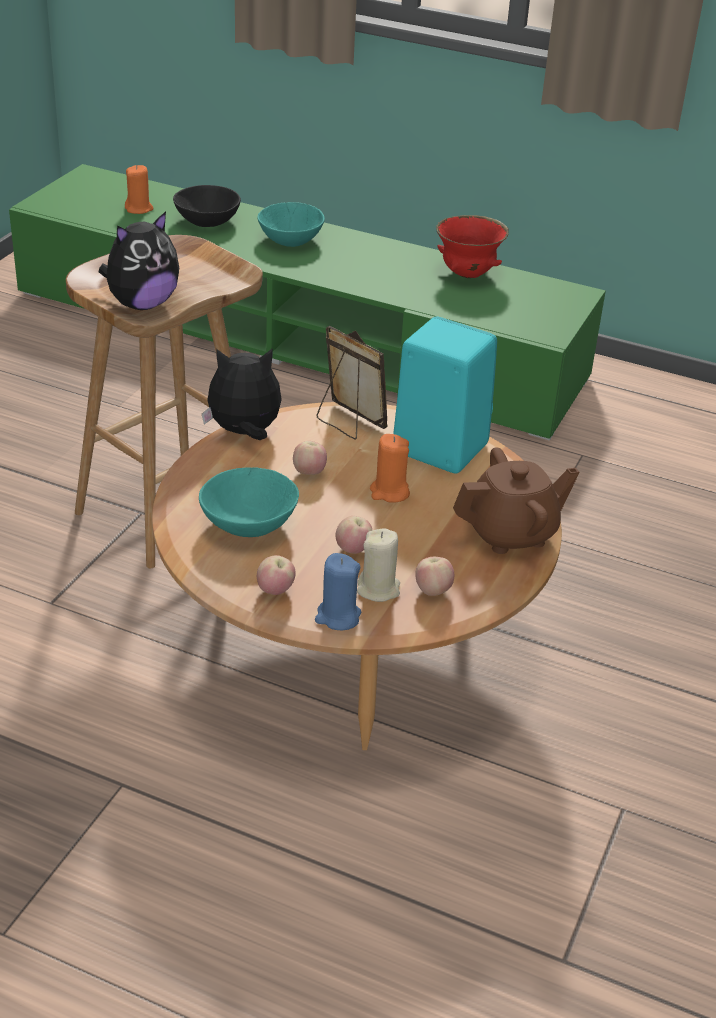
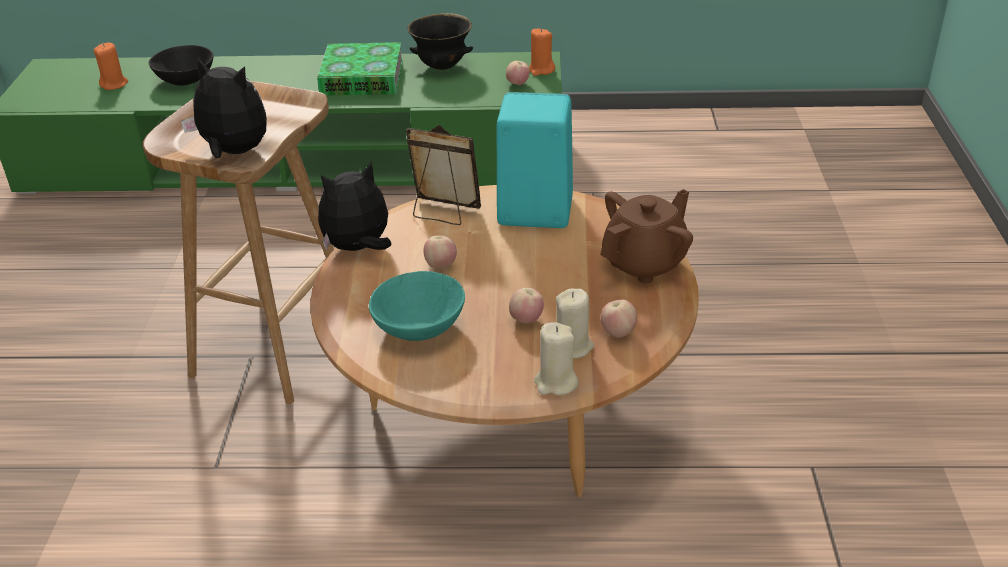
camera: 20 degrees left, 0 degrees up
plush toy [98,211,179,310] -> plush toy turned 90 degrees counterclockwise [181,57,267,158]
turquoise bowl [257,202,325,247] -> none
apple [257,555,296,595] -> apple moved to [506,61,530,85]
blue candle [315,553,361,630] -> beige candle [534,322,579,395]
orange candle [370,434,410,503] -> orange candle moved to [529,28,555,76]
red bowl [436,215,509,278] -> black bowl [407,13,473,70]
none -> book [317,42,403,96]

